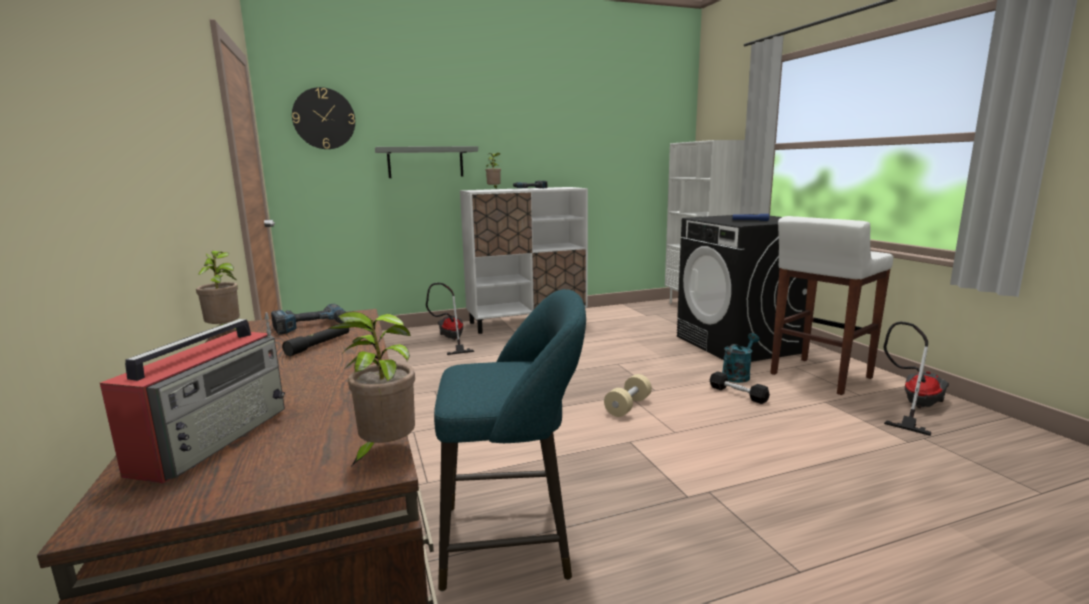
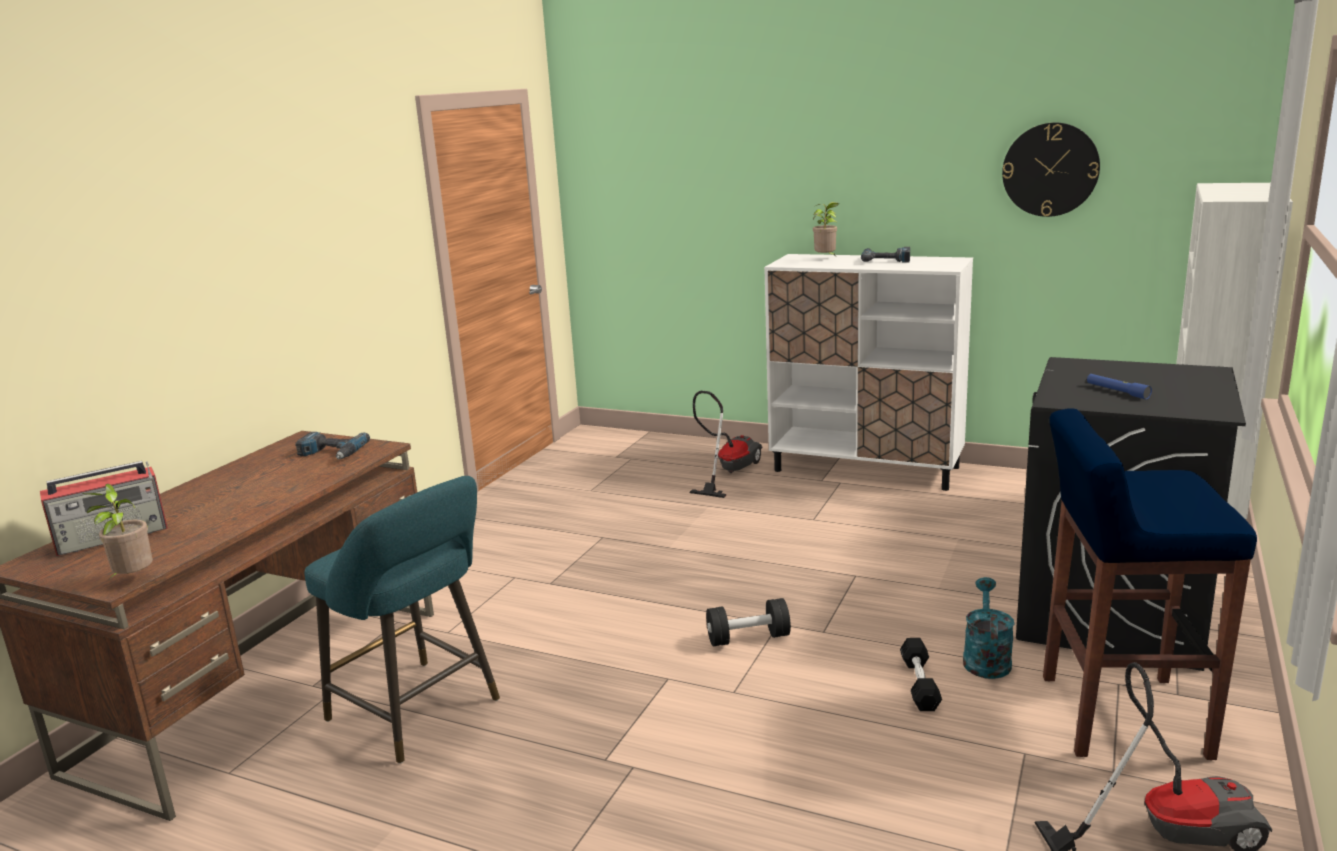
camera: 45 degrees right, 5 degrees up
potted plant [196,251,240,329] -> none
black flashlight [282,328,349,356] -> none
wall clock [292,87,355,149] -> wall clock moved to [1002,123,1100,217]
grey shelf [375,146,478,178] -> none
beige dumbbell [604,374,652,417] -> black dumbbell [706,598,791,646]
turquoise watering can [722,333,760,383] -> turquoise watering can turned 75 degrees counterclockwise [963,577,1015,679]
white stool [770,216,893,395] -> blue stool [1043,408,1257,760]

